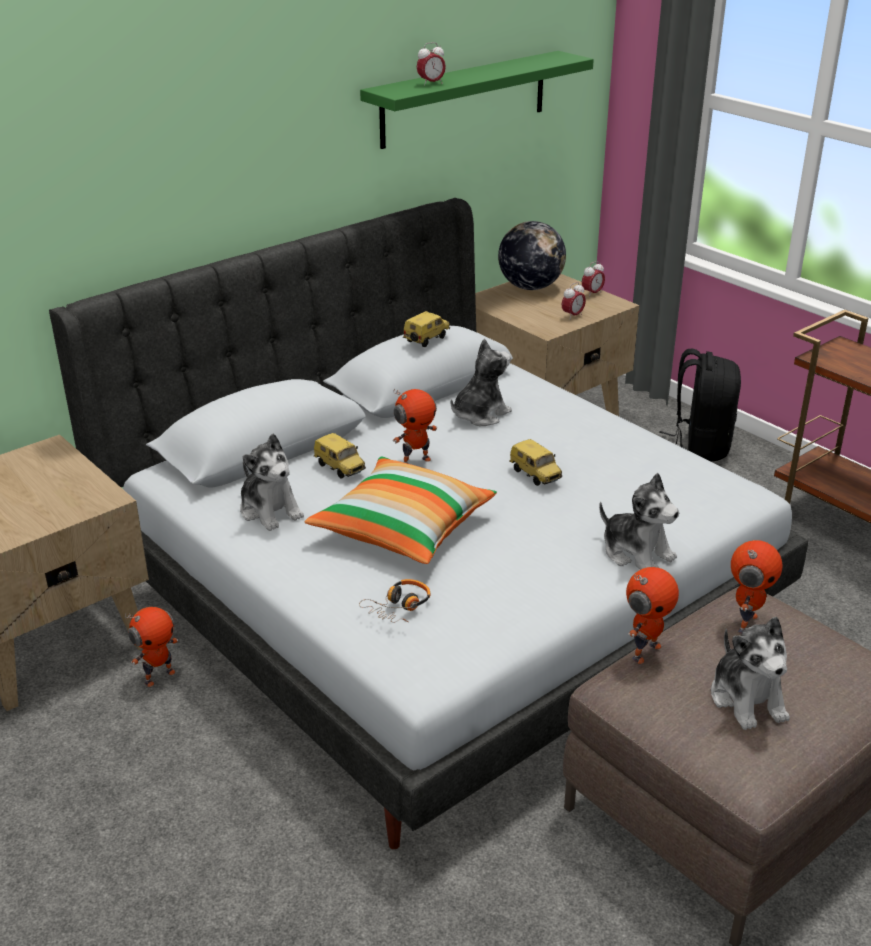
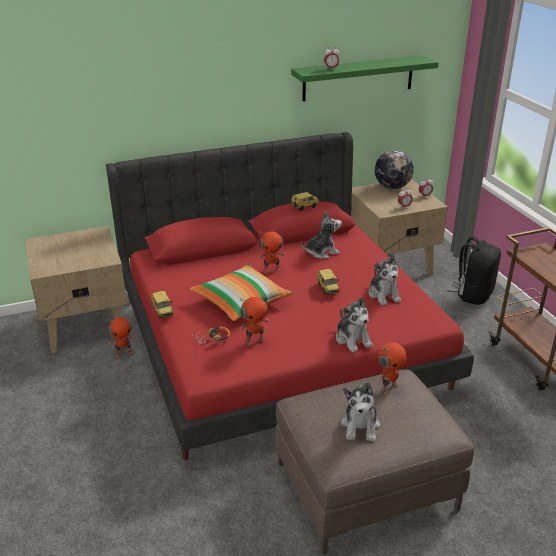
camera: 20 degrees right, 0 degrees up
grey bed [49,198,808,849] -> red bed [106,132,474,460]
plush toy [240,434,304,531] -> plush toy moved to [368,255,401,305]
toy car [314,433,366,479] -> toy car moved to [151,291,174,318]
toy robot [626,567,679,664] -> toy robot moved to [240,297,269,345]

